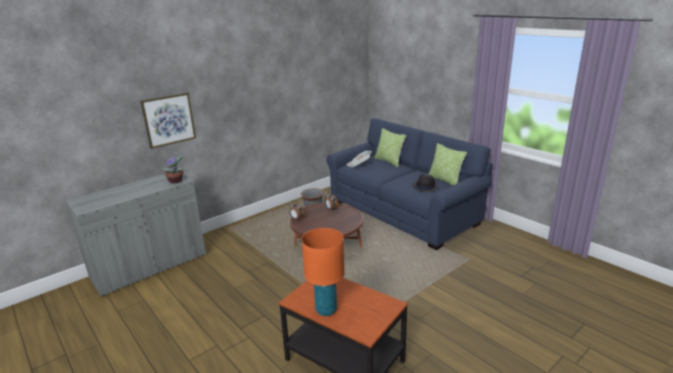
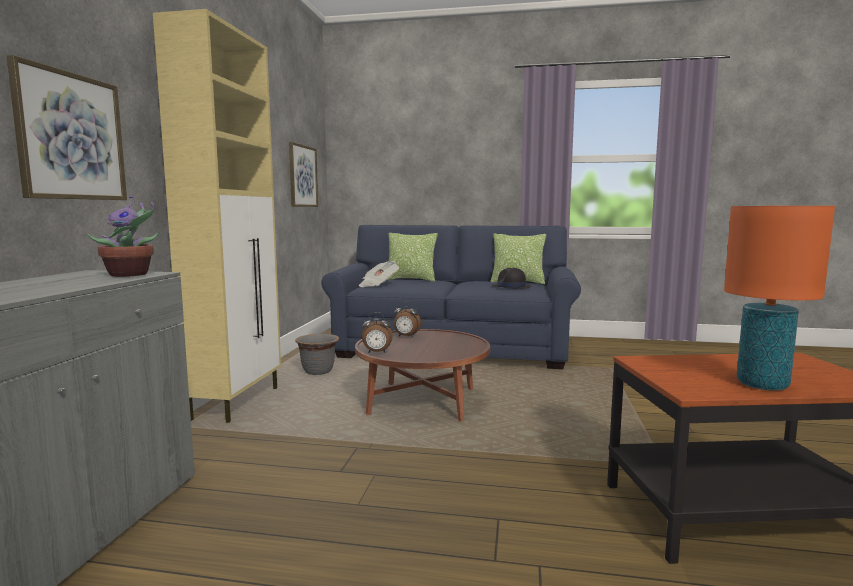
camera: 40 degrees left, 15 degrees down
none -> beige cabinet [153,9,281,423]
none -> picture [289,142,318,207]

